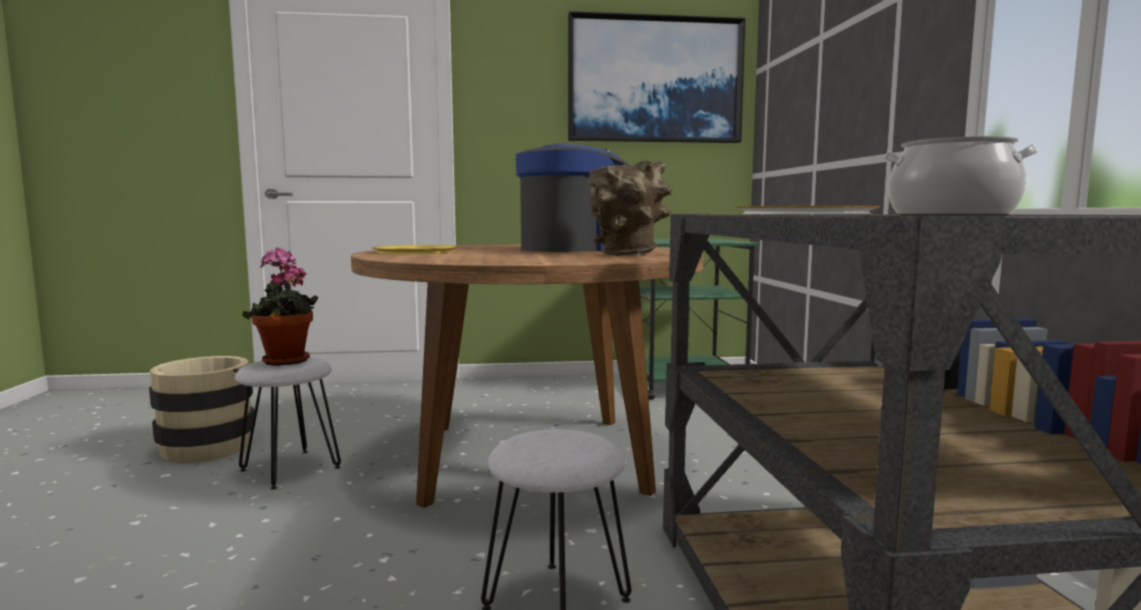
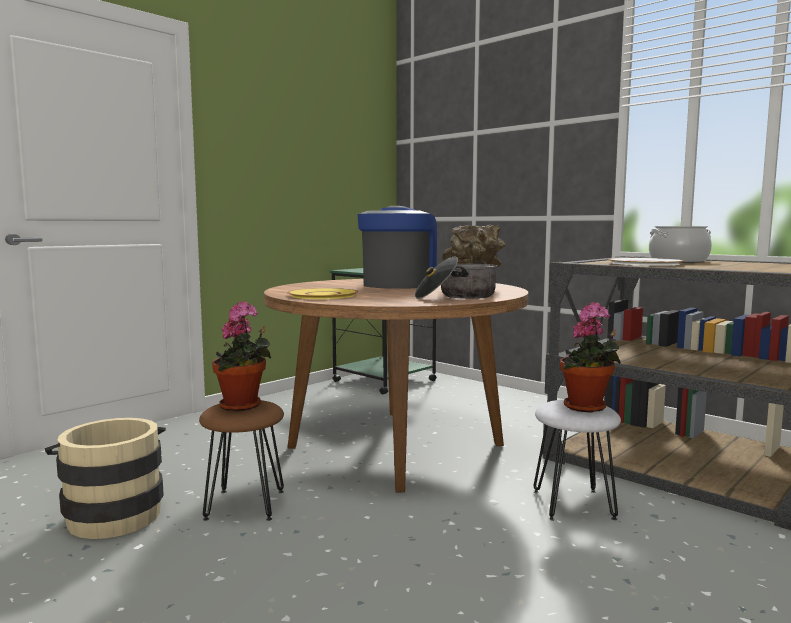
camera: 40 degrees left, 0 degrees up
white stool [235,357,341,490] -> brown stool [199,400,284,521]
picture [568,11,746,143] -> none
none -> cooking pot [415,257,497,299]
none -> potted plant [560,302,621,413]

